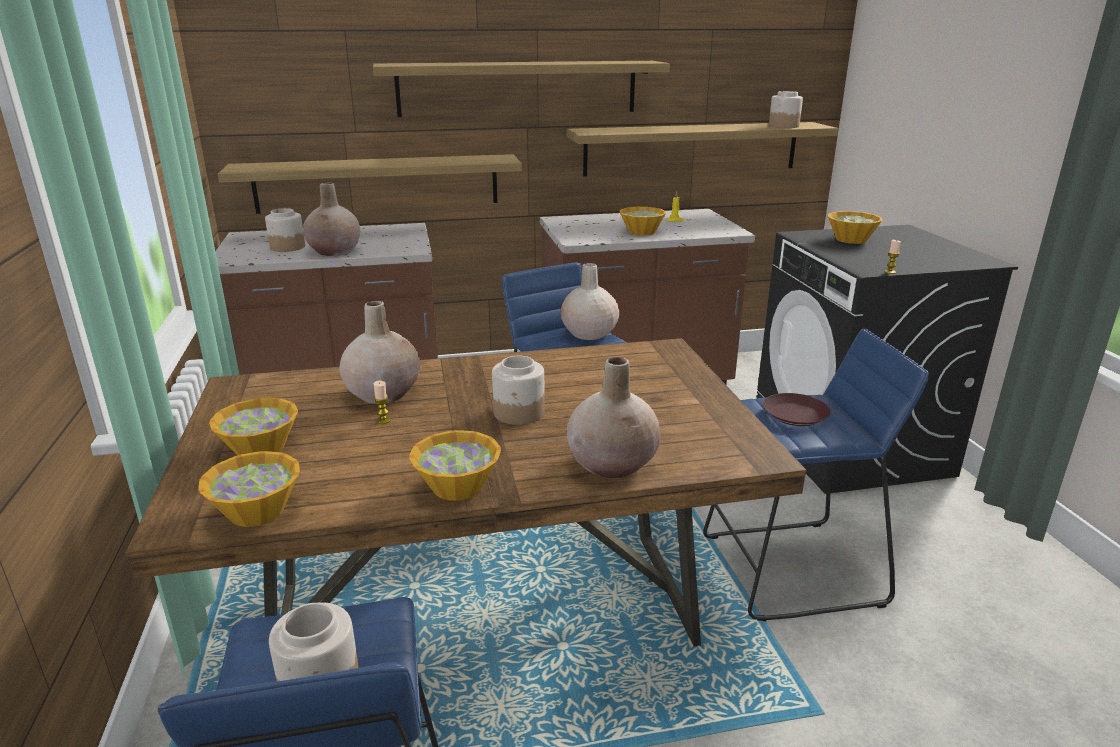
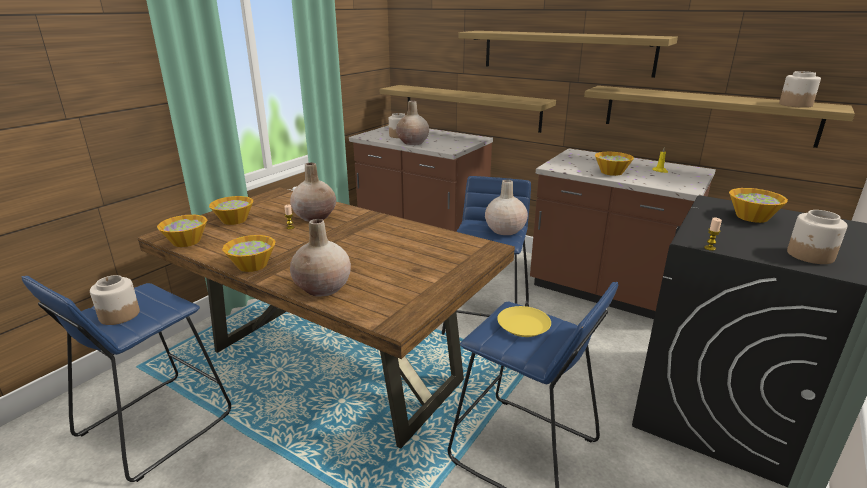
camera: 45 degrees right, 0 degrees up
jar [492,356,545,425] -> jar moved to [787,210,847,264]
brown plate [763,393,830,426] -> yellow plate [497,306,551,337]

